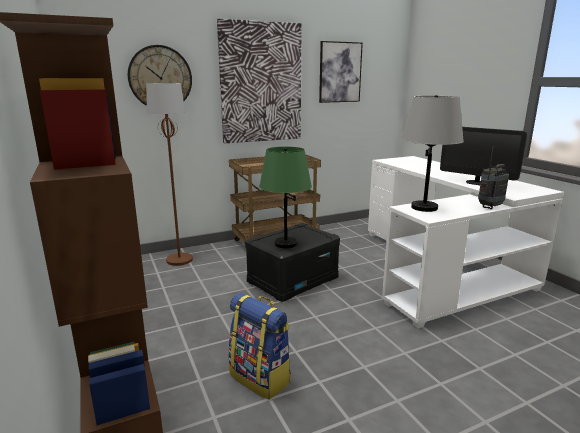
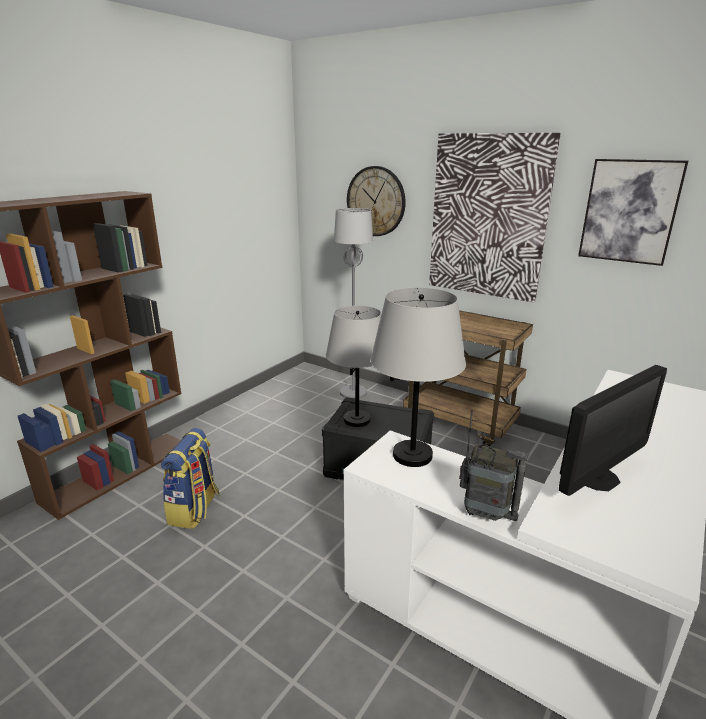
camera: 60 degrees right, 5 degrees up
brown floor lamp [146,83,193,266] -> grey floor lamp [334,208,373,399]
green table lamp [259,146,312,248] -> grey table lamp [326,306,381,427]
monitor [440,127,527,185] -> monitor turned 135 degrees counterclockwise [559,365,667,496]

